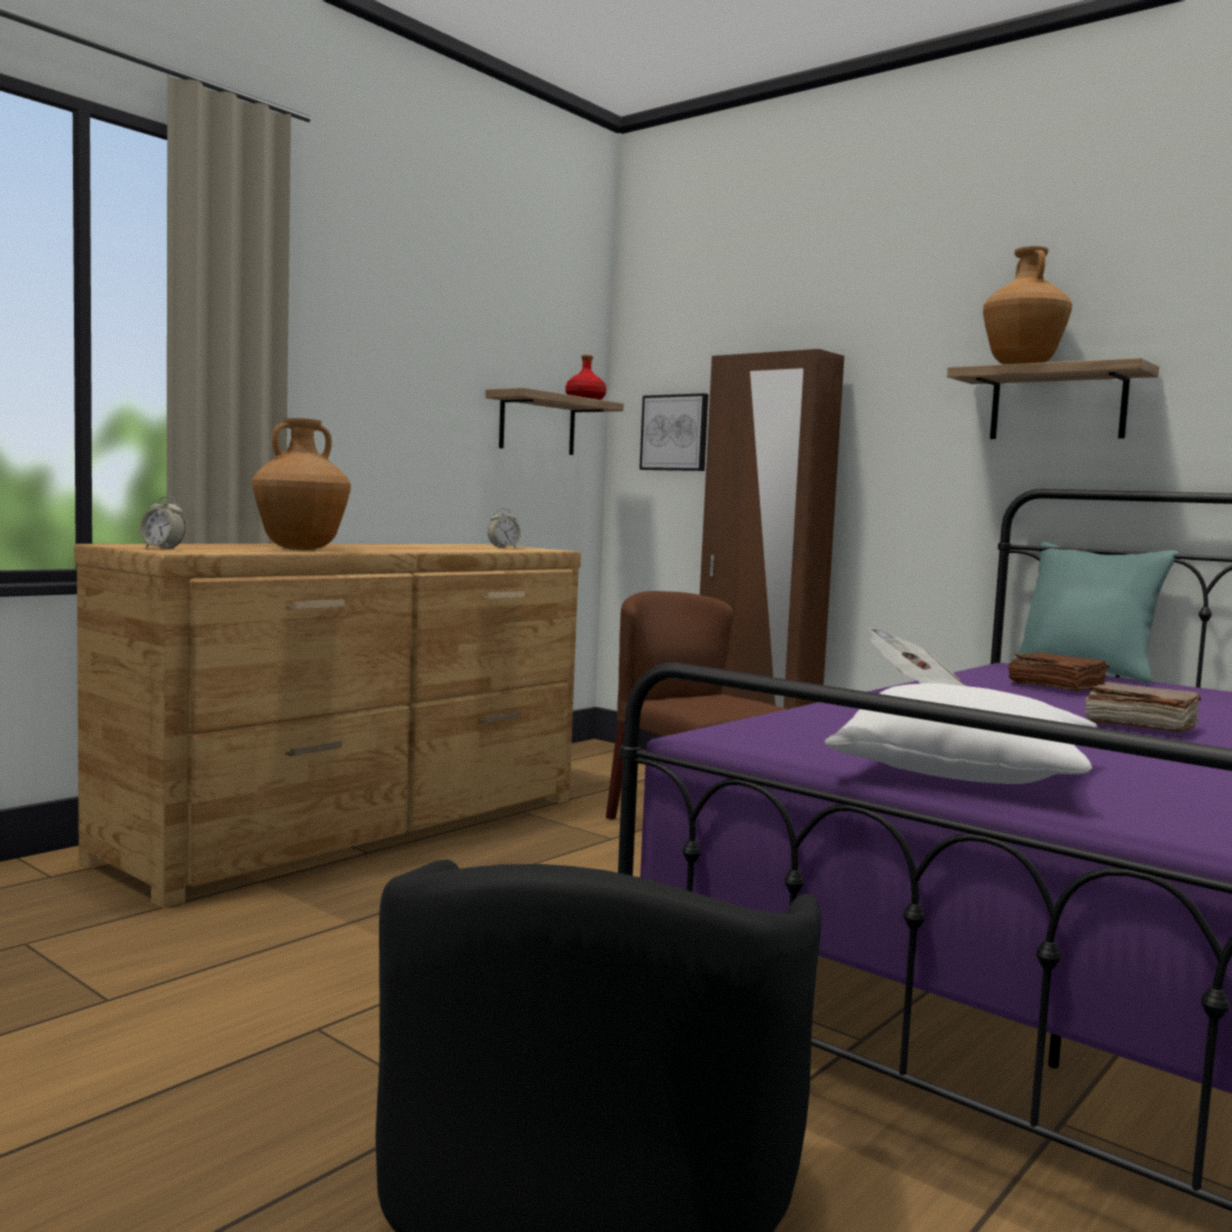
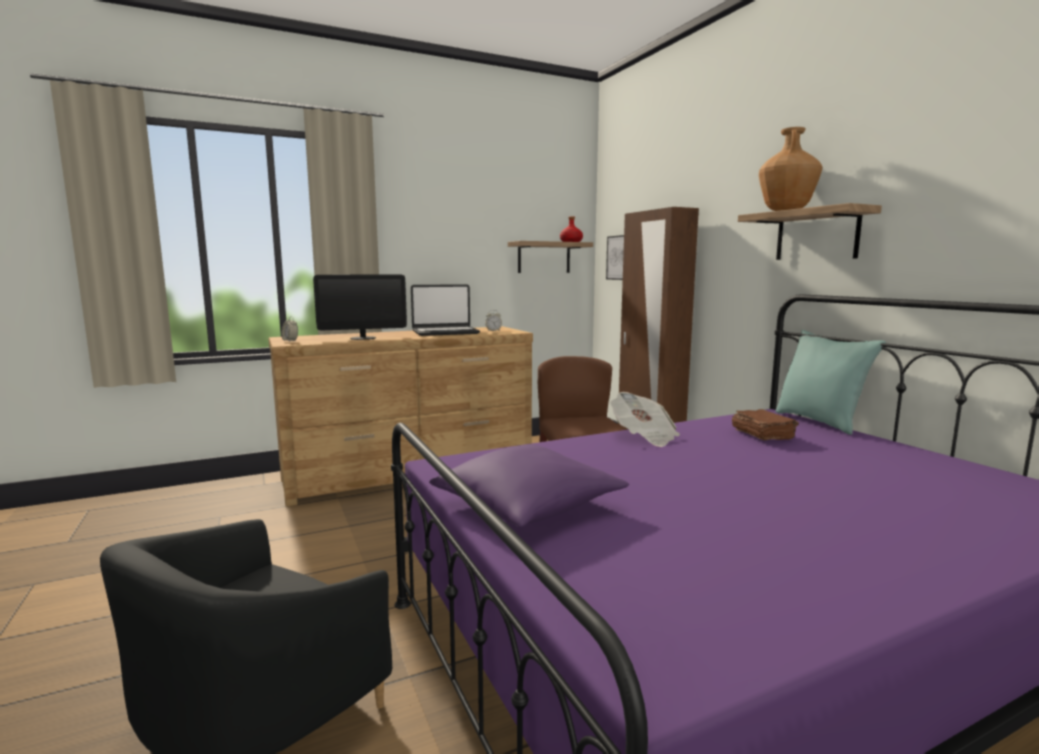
camera: 25 degrees right, 5 degrees up
brown vase [252,418,351,550] -> monitor [313,274,407,340]
white pillow [825,683,1097,784] -> purple pillow [429,444,629,528]
brown book [1085,682,1201,732] -> none
none -> laptop [411,284,480,336]

